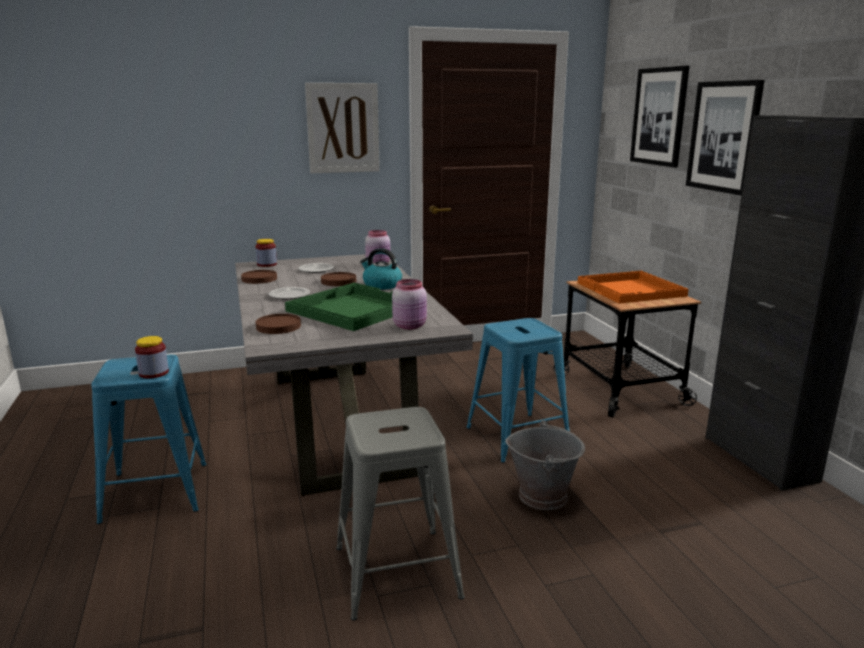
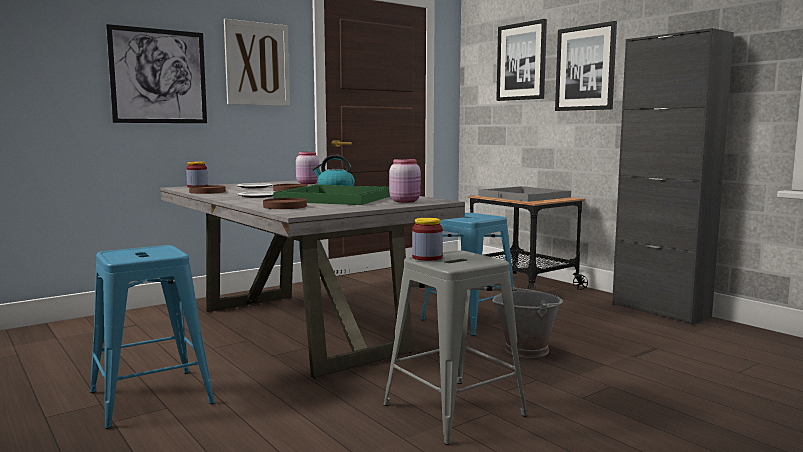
camera: 20 degrees left, 10 degrees down
jar [135,336,169,378] -> jar moved to [412,218,443,261]
orange tray [578,271,689,304] -> grey tray [478,186,571,202]
none -> picture [106,24,207,123]

